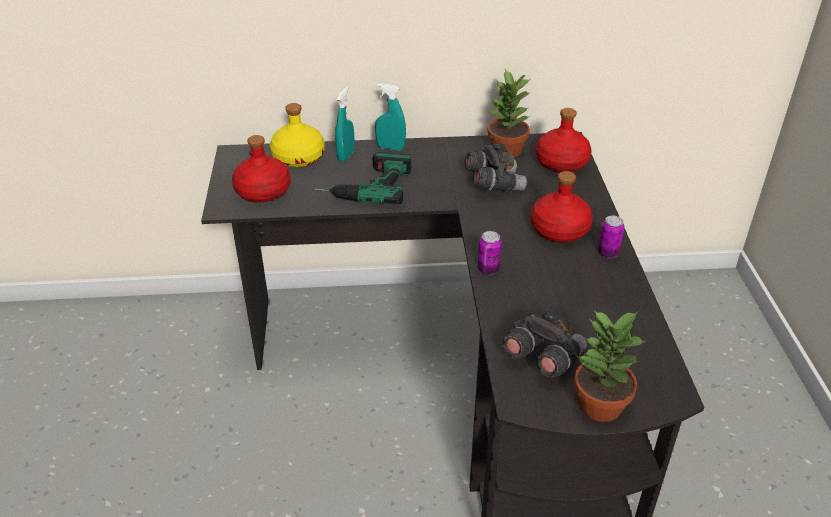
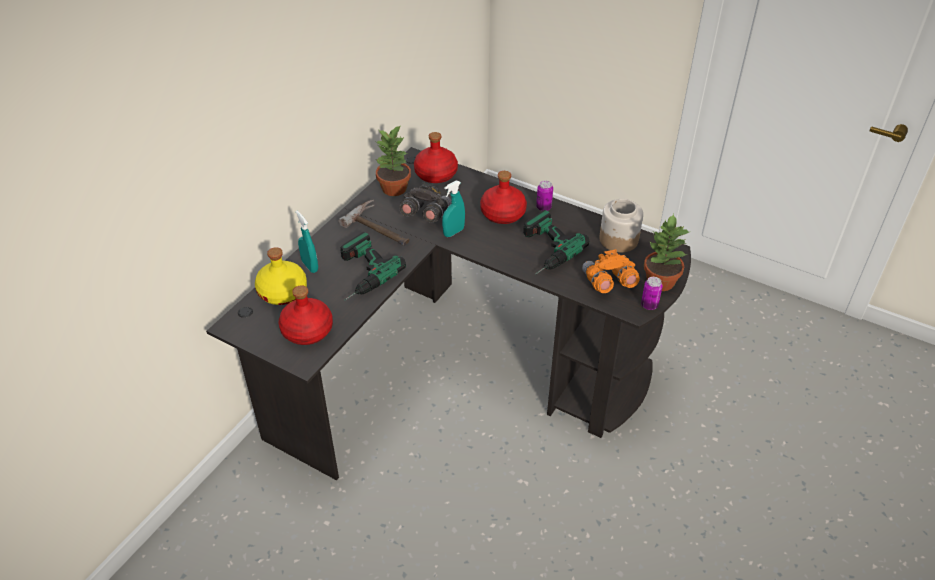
camera: 55 degrees left, 5 degrees up
turquoise spray bottle [375,83,406,151] -> turquoise spray bottle moved to [442,181,465,237]
can [478,231,502,275] -> can moved to [641,277,663,310]
grey binoculars [502,309,587,377] -> orange binoculars [582,249,640,293]
none -> hammer [338,200,410,246]
none -> power drill [523,210,589,275]
none -> jar [599,199,643,252]

